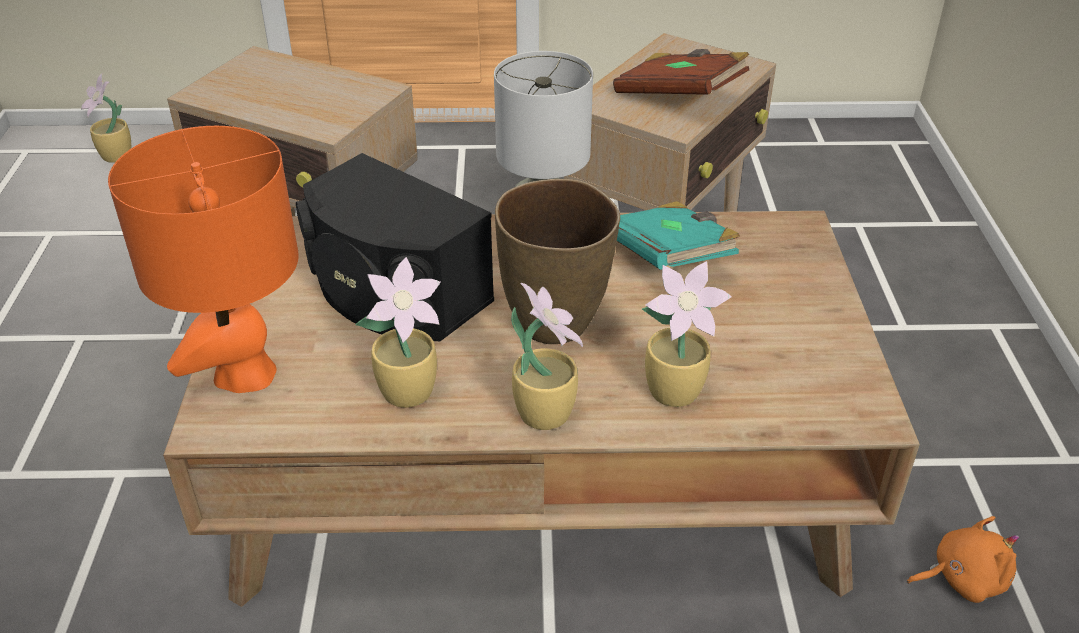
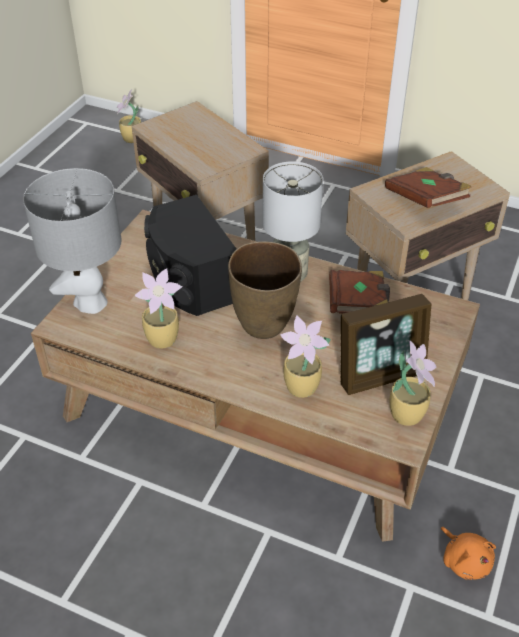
camera: 25 degrees right, 5 degrees up
orange table lamp [108,126,299,393] -> grey table lamp [23,168,121,314]
potted plant [511,283,583,430] -> potted plant moved to [390,340,437,426]
turquoise book [617,201,740,270] -> brown book [329,270,390,314]
orange plush toy [907,516,1019,603] -> orange plush toy turned 45 degrees clockwise [440,527,496,580]
none -> picture frame [341,294,432,395]

